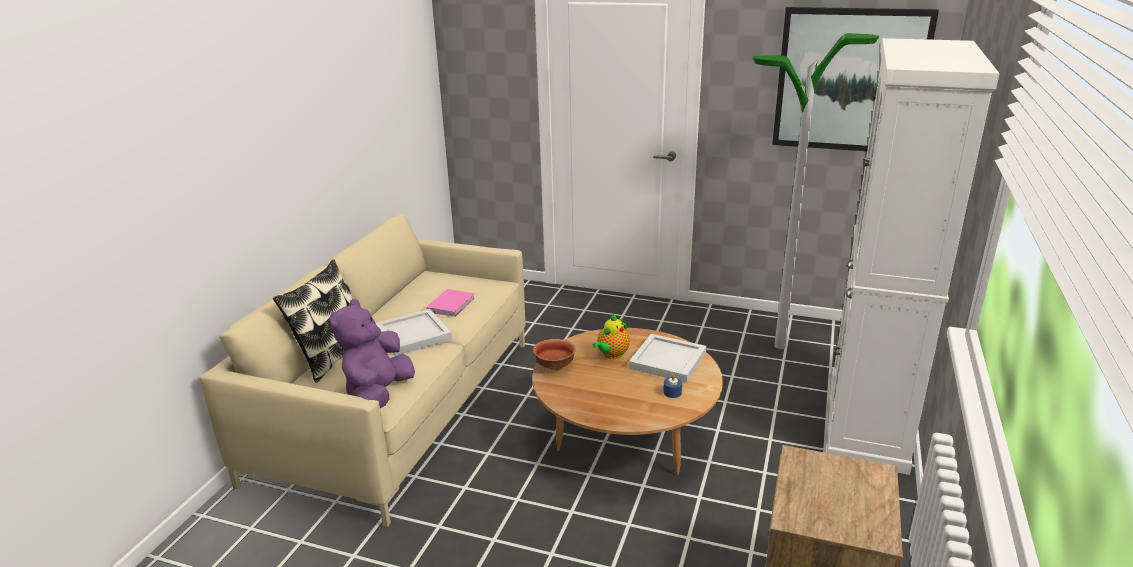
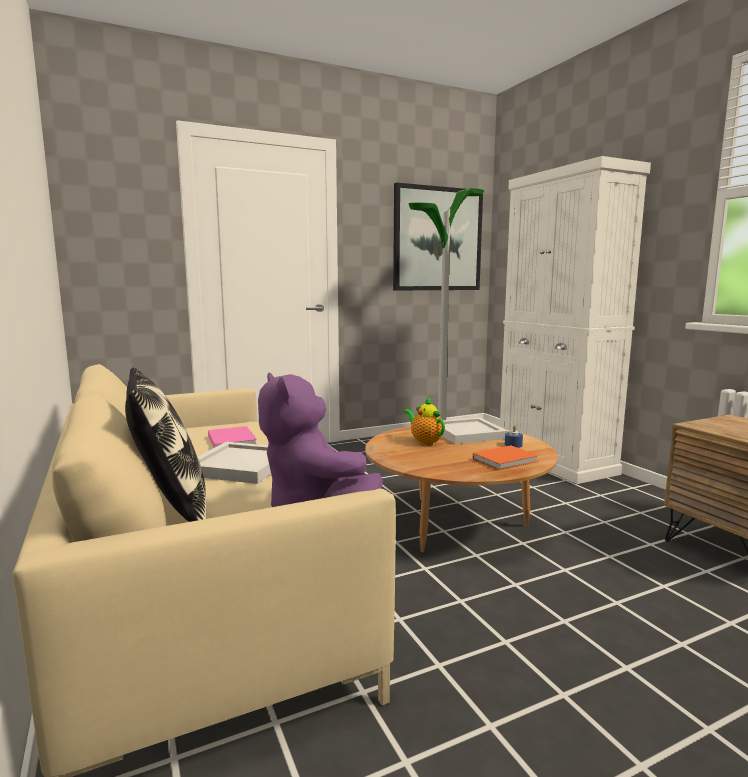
camera: 45 degrees left, 15 degrees down
bowl [533,339,576,370] -> none
teapot [593,314,630,359] -> teapot turned 150 degrees clockwise [404,396,445,445]
none -> orange book [473,445,539,470]

